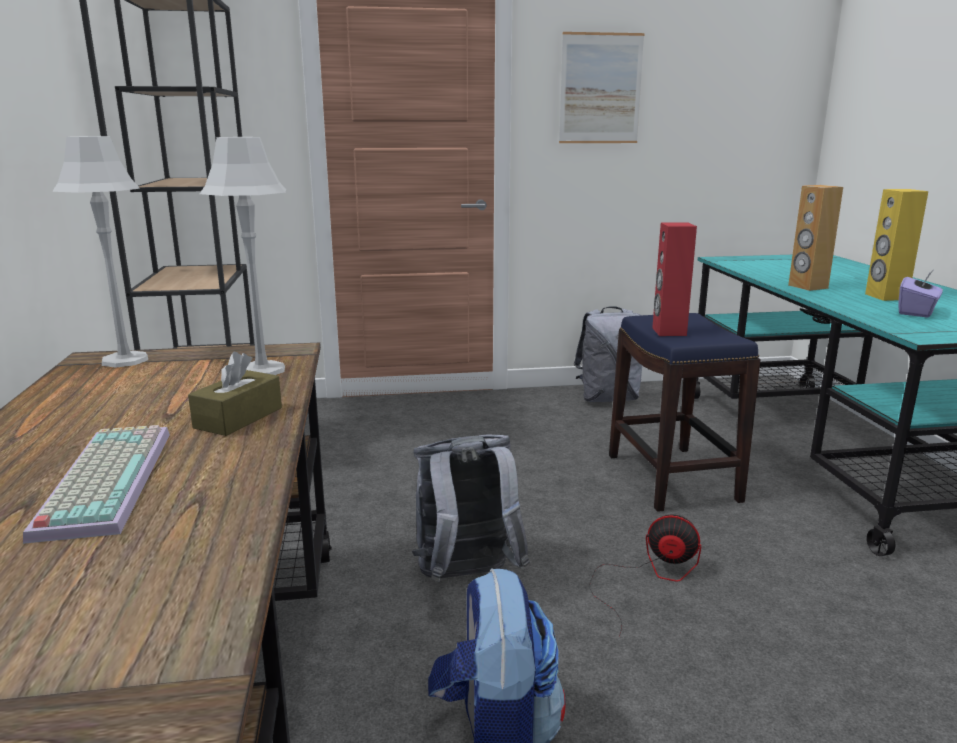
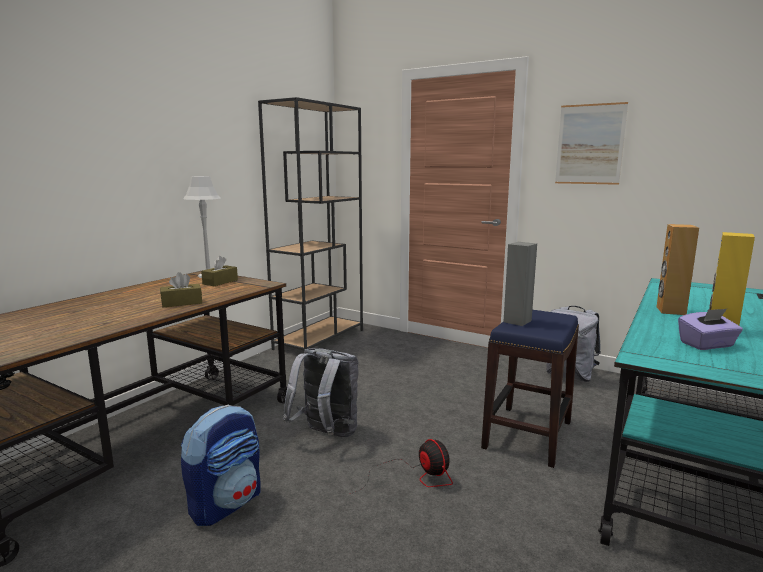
camera: 40 degrees right, 5 degrees down
keyboard [23,425,170,544] -> none
grey table lamp [200,137,286,375] -> none
red speaker [652,222,697,336] -> grey speaker [503,242,537,326]
none -> brown tissue box [201,256,238,286]

